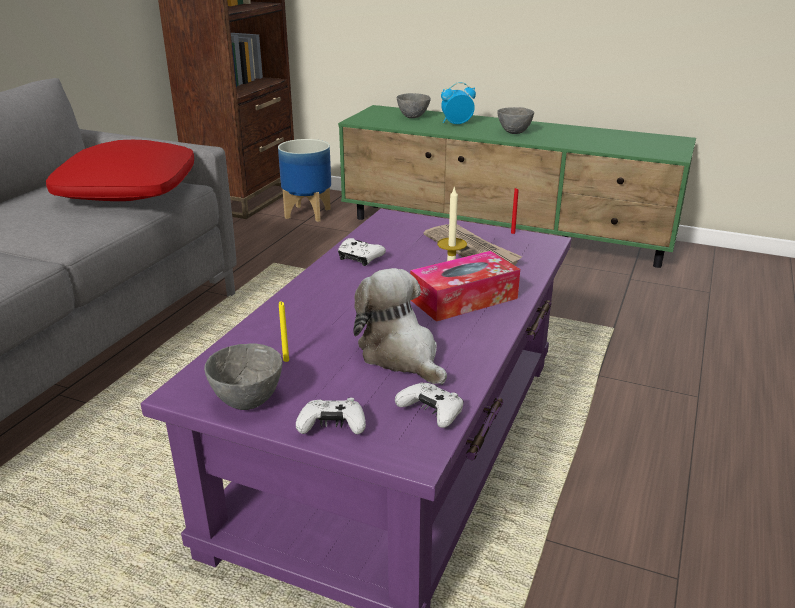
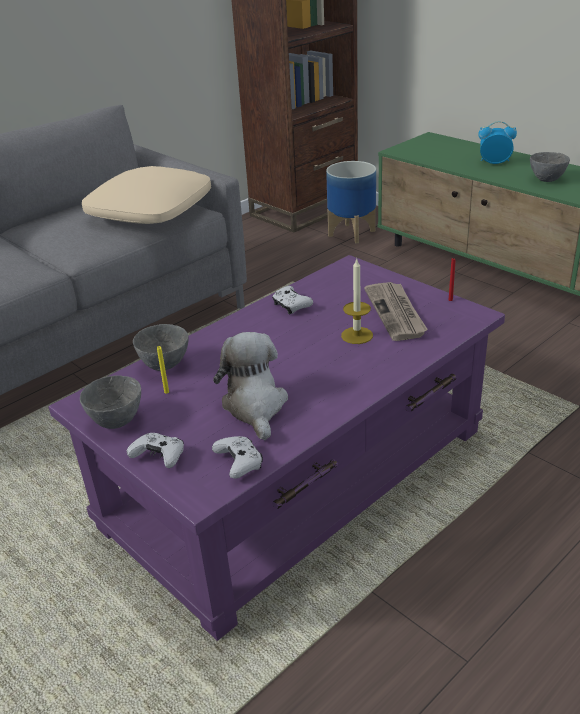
camera: 25 degrees right, 5 degrees up
red pillow [46,140,194,201] -> beige pillow [82,166,211,224]
grey bowl [397,93,431,118] -> grey bowl moved to [133,324,189,371]
tissue box [410,251,520,322] -> none

